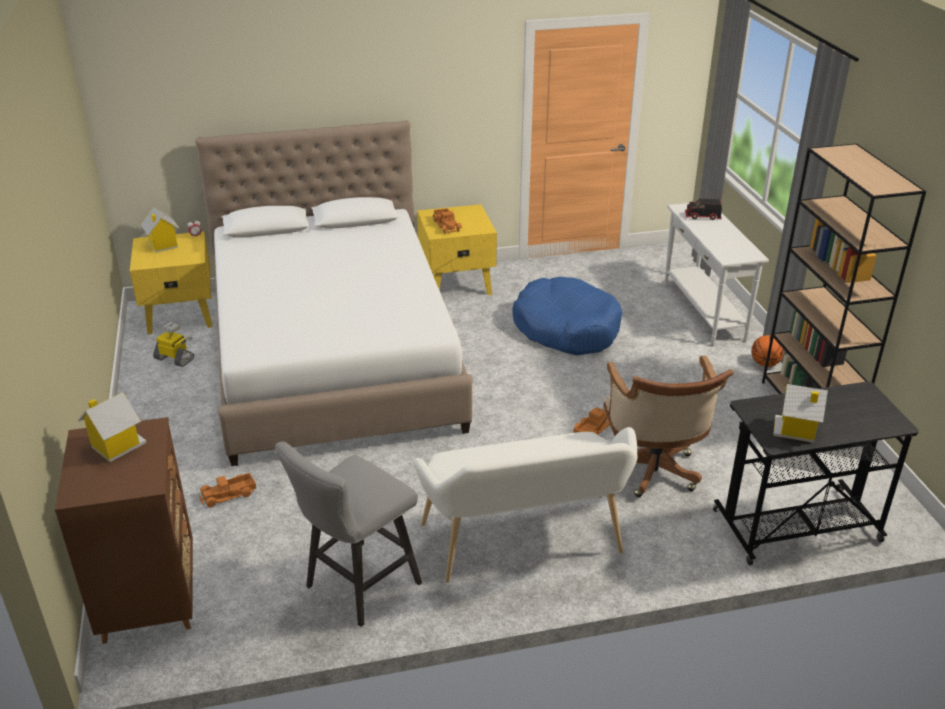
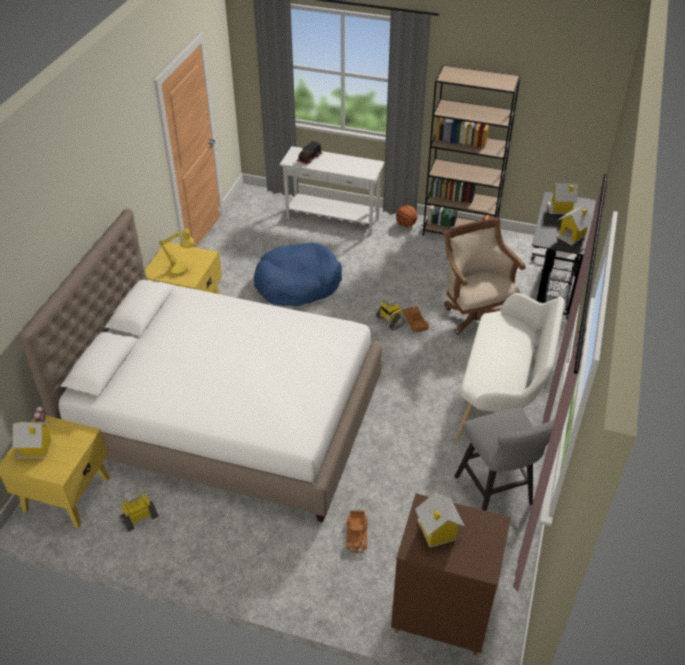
camera: 60 degrees left, 10 degrees up
toy truck [432,208,462,234] -> yellow table lamp [159,229,195,276]
office chair [603,356,734,497] -> office chair turned 135 degrees counterclockwise [443,218,526,334]
none -> toy robot [375,296,405,331]
none -> toy house [547,183,578,214]

